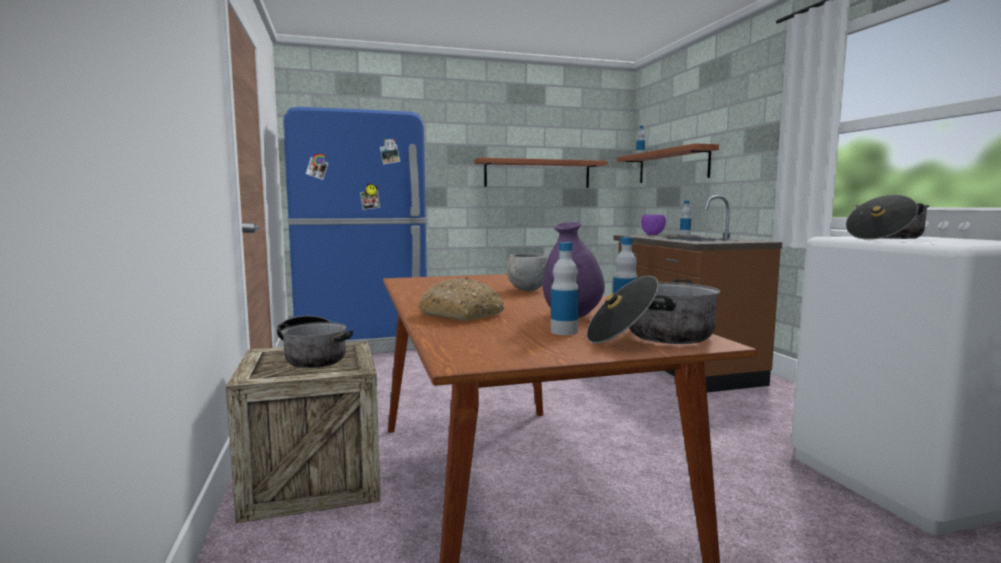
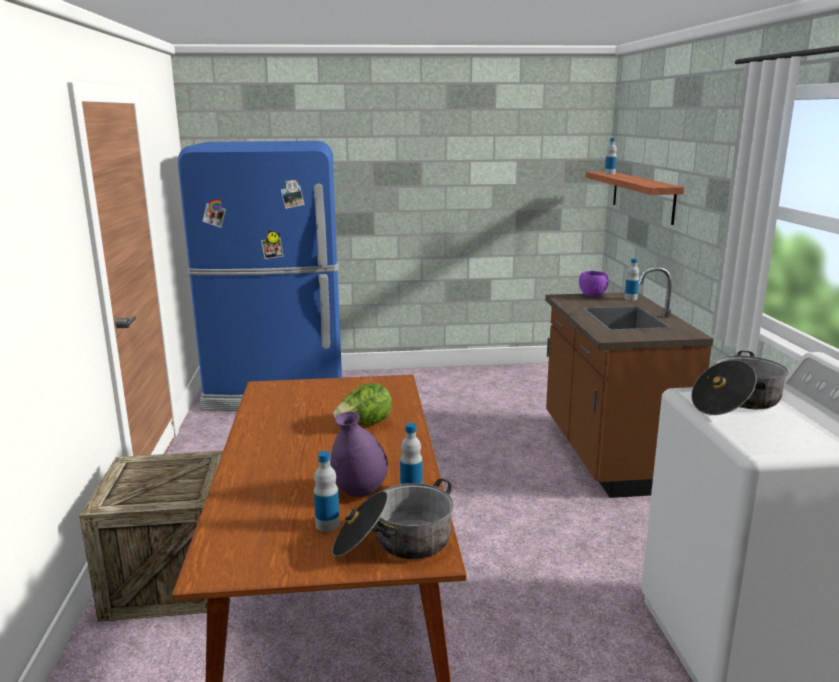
camera: 10 degrees right, 10 degrees up
cooking pot [277,316,353,368] -> none
bread [418,278,504,321] -> none
shelf [474,157,608,188] -> none
grey bowl [506,253,548,291] -> lettuce [334,383,392,425]

